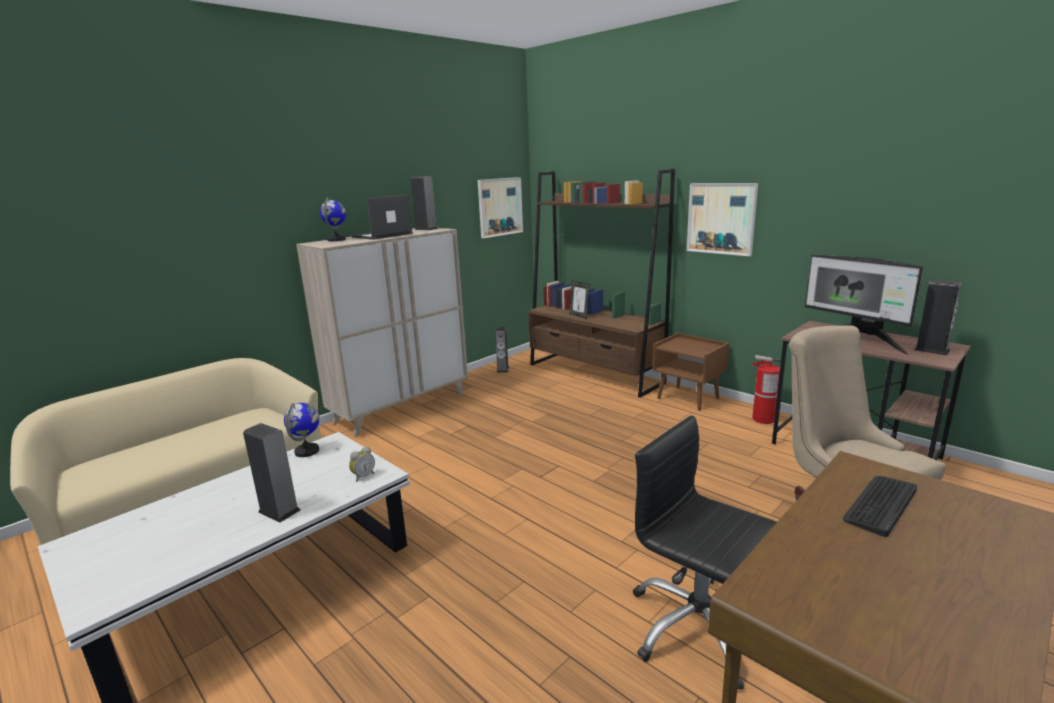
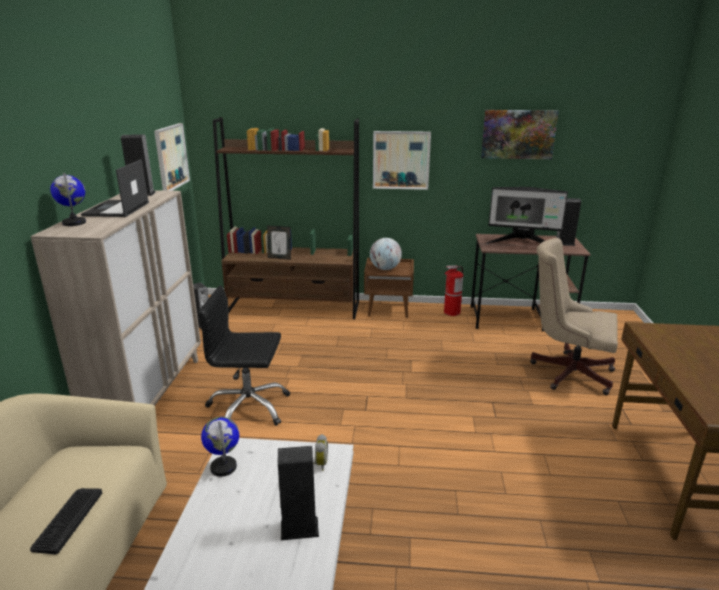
camera: 40 degrees left, 5 degrees up
black office chair [633,415,777,690] -> black office chair moved to [198,286,290,426]
keyboard [843,476,917,537] -> keyboard moved to [30,488,102,555]
none -> globe [370,238,402,270]
none -> picture [481,110,559,159]

